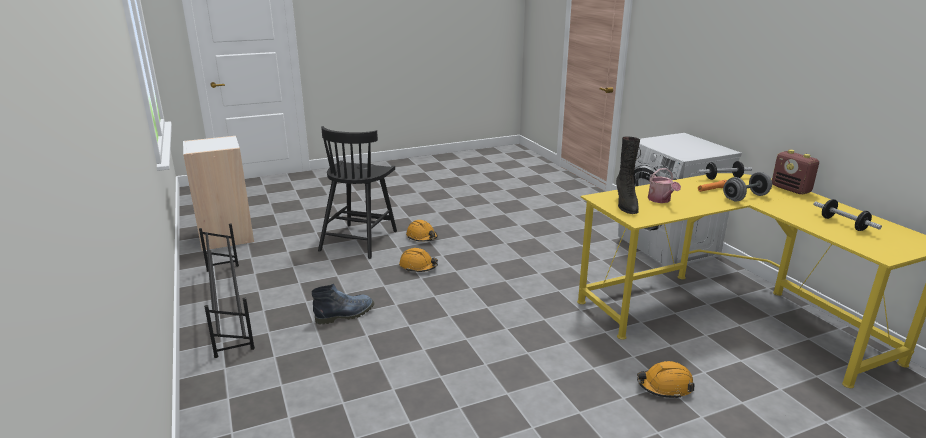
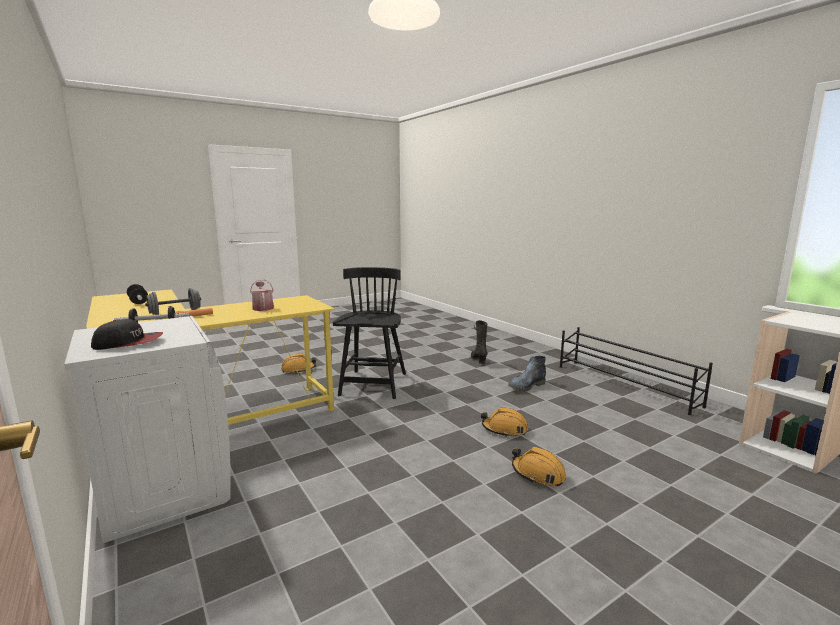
camera: 170 degrees right, 10 degrees down
black chair [318,126,397,259] -> black chair moved to [333,267,406,399]
black boot [616,136,641,214] -> black boot moved to [471,320,487,364]
radio [772,150,819,194] -> none
none -> cap [91,319,163,350]

